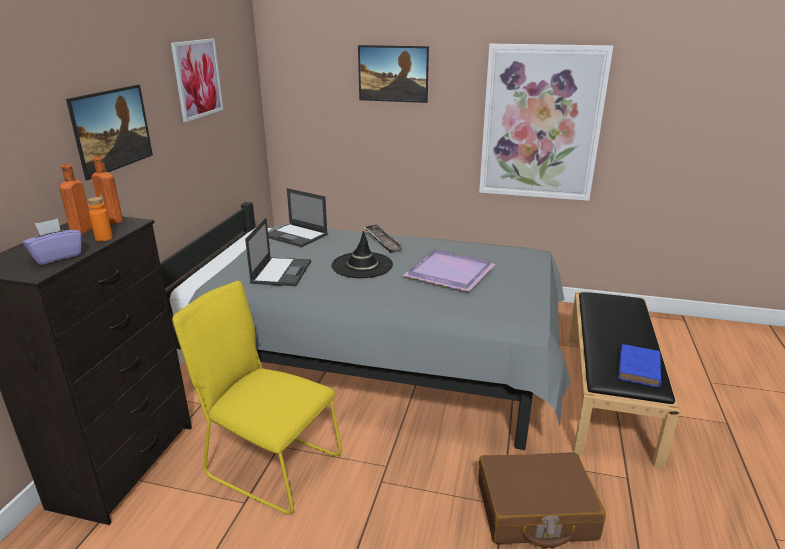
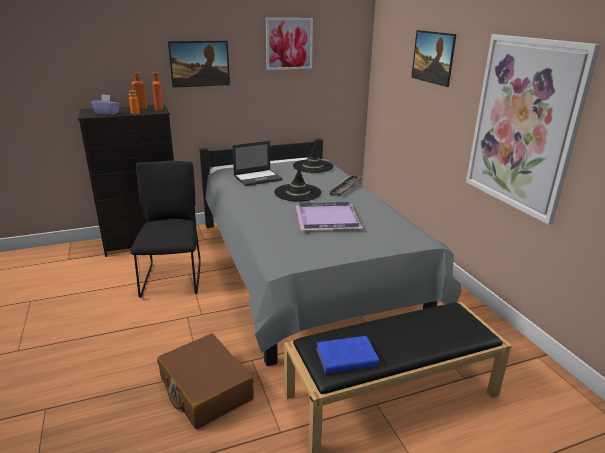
camera: 55 degrees right, 0 degrees up
yellow chair [172,281,342,514] -> black chair [131,161,201,298]
laptop [268,188,328,247] -> black hat [293,143,333,173]

